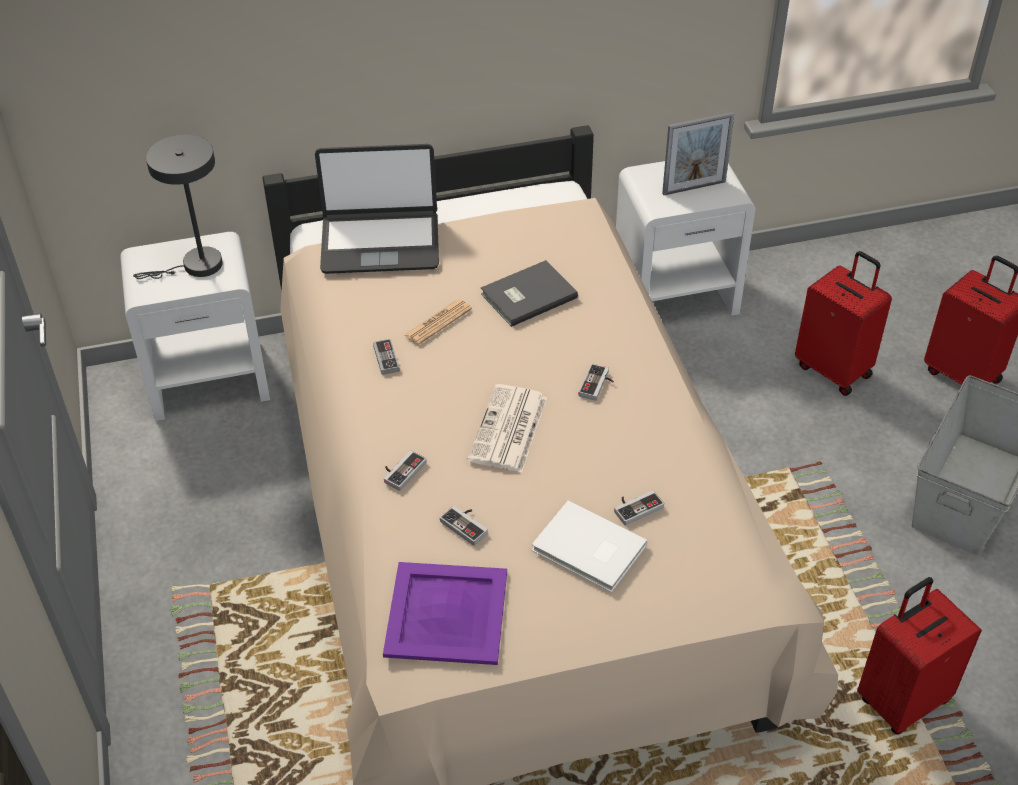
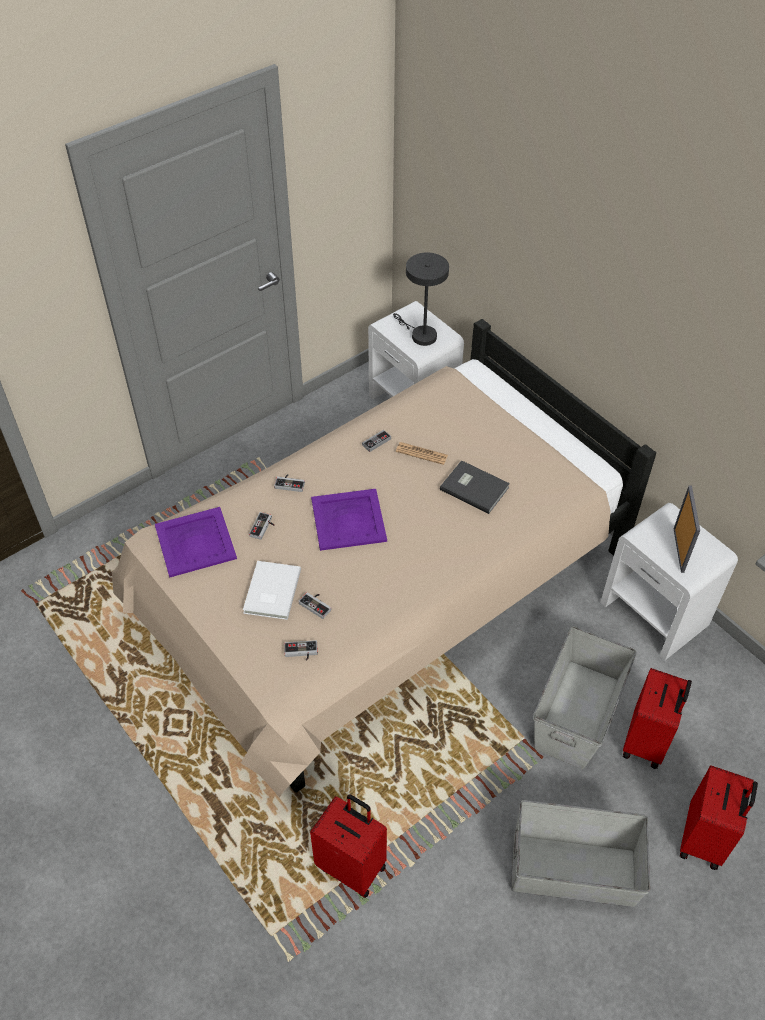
camera: 65 degrees right, 5 degrees up
laptop [315,144,439,274] -> none
newspaper [468,384,547,473] -> purple tray [311,489,387,551]
game controller [579,364,614,401] -> game controller moved to [284,640,318,661]
picture frame [662,112,734,195] -> picture frame turned 135 degrees counterclockwise [674,486,700,573]
none -> grey storage box [533,626,637,769]

